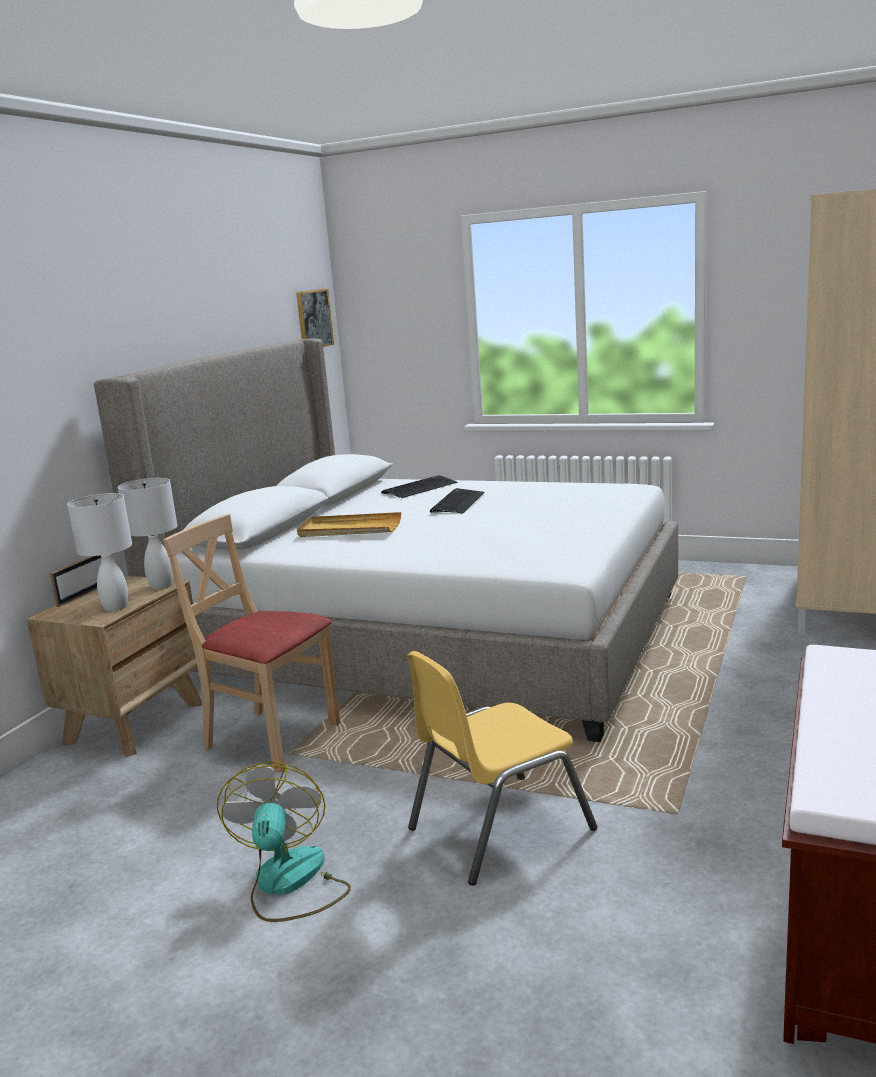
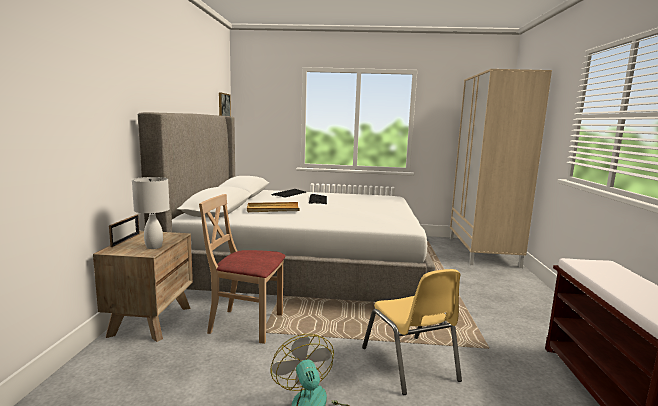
camera: 20 degrees left, 5 degrees down
white table lamp [118,478,177,589] -> none
yellow chair [407,651,597,885] -> yellow chair turned 60 degrees counterclockwise [362,269,462,395]

